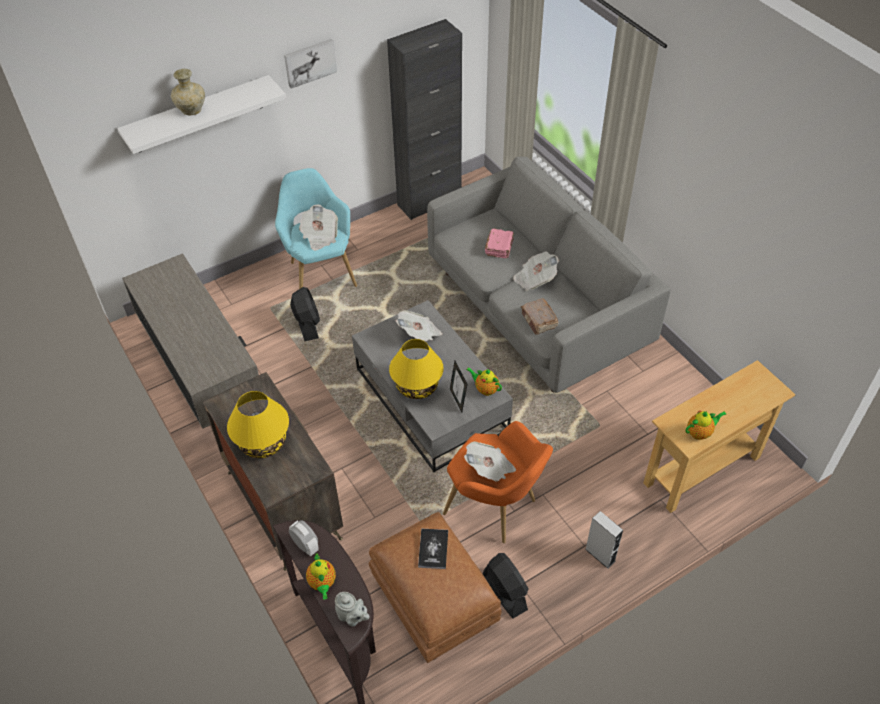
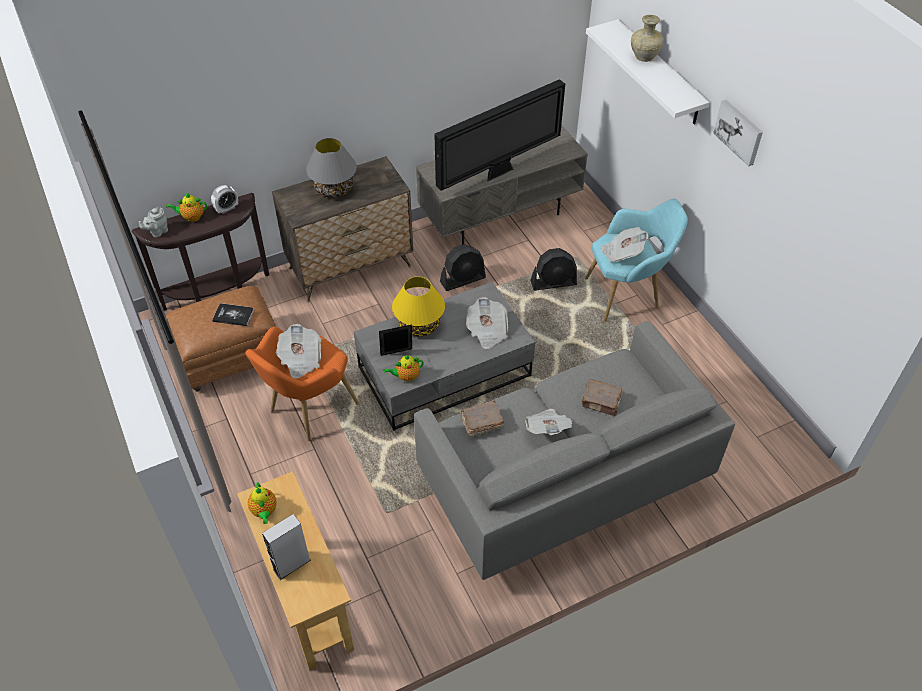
camera: 95 degrees right, 0 degrees up
yellow table lamp [227,391,289,458] -> grey table lamp [306,138,357,198]
black cabinet [387,19,462,220] -> none
teapot [466,367,502,396] -> teapot turned 150 degrees counterclockwise [383,355,424,382]
black fan [483,553,529,619] -> black fan moved to [440,244,486,291]
pink book [485,228,514,258] -> brown book [581,379,623,416]
grey speaker [585,511,623,569] -> grey speaker moved to [262,514,311,580]
none -> television [434,79,565,191]

